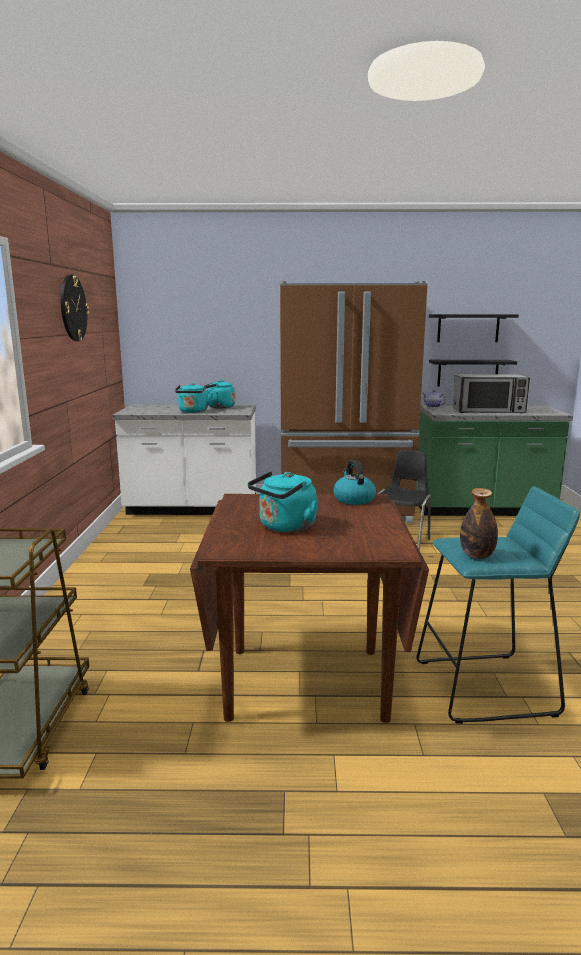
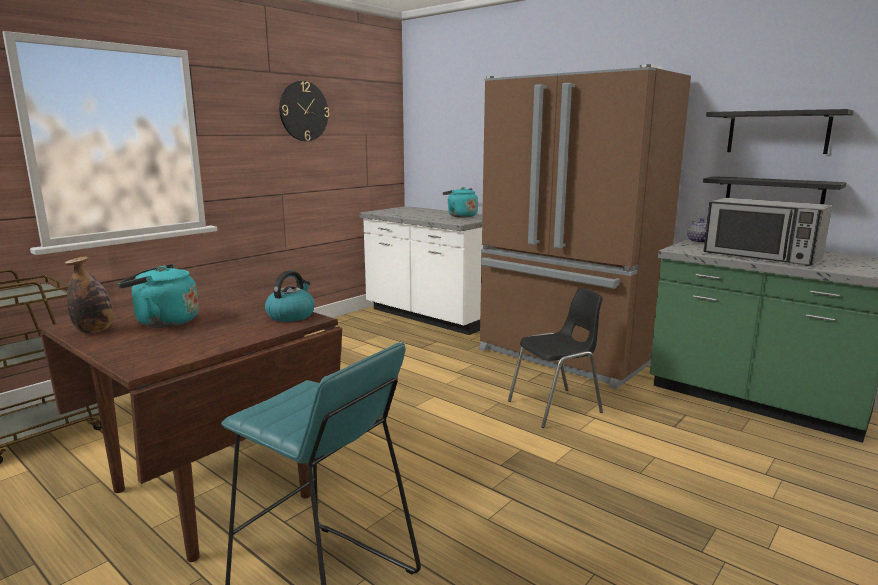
camera: 40 degrees right, 0 degrees up
turquoise kettle [175,383,214,413] -> none
bottle [460,488,498,559] -> bottle moved to [64,257,113,333]

